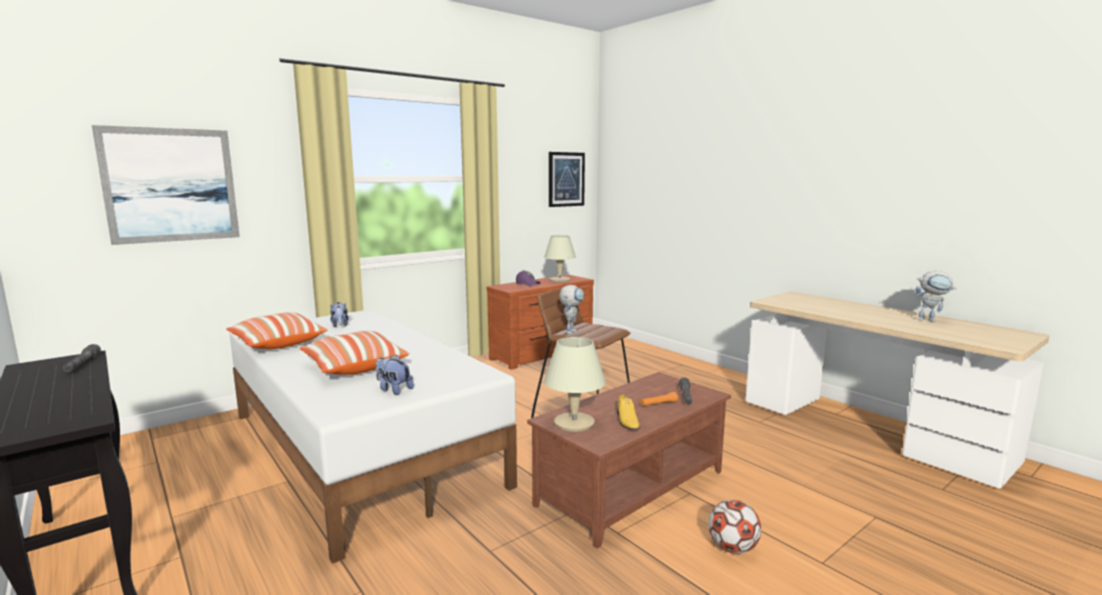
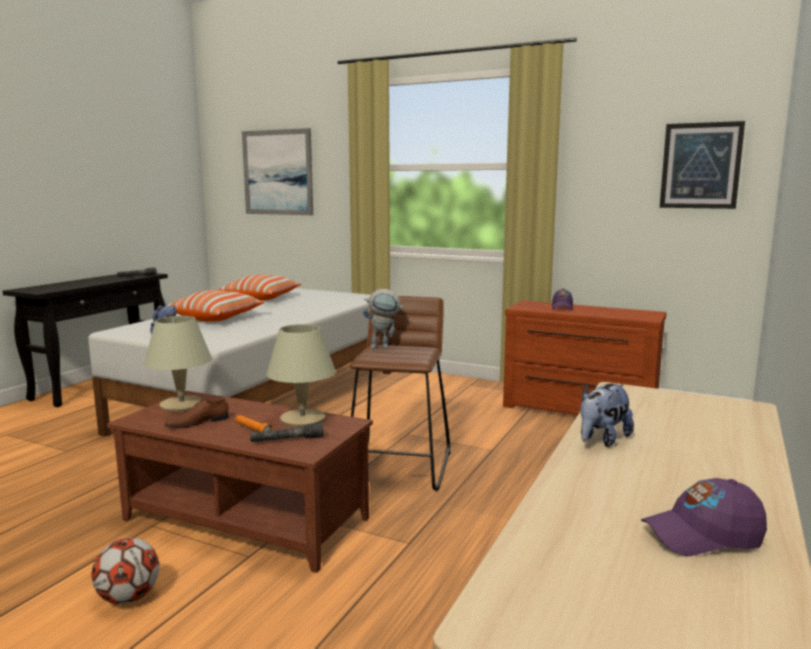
camera: 65 degrees right, 0 degrees up
plush toy [330,302,348,327] -> plush toy moved to [580,384,634,447]
beige table lamp [544,235,576,282] -> beige table lamp moved to [266,324,335,427]
yellow shoe [617,395,640,430] -> brown shoe [165,399,229,428]
toy robot [915,271,956,322] -> purple cap [641,478,767,556]

